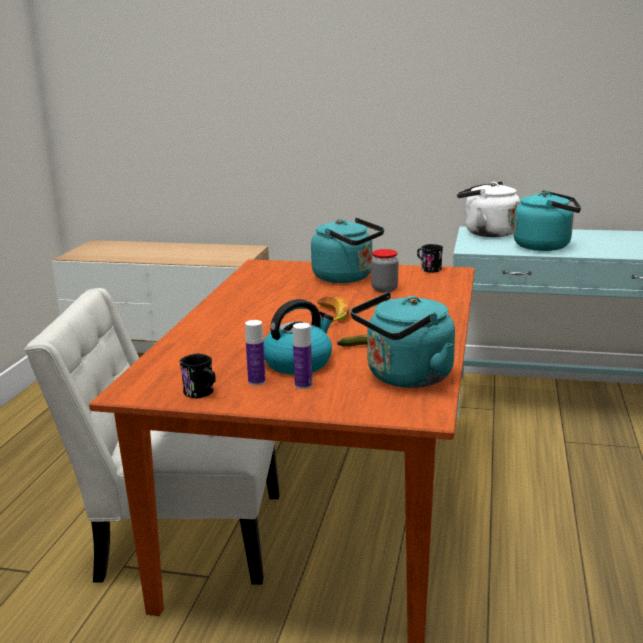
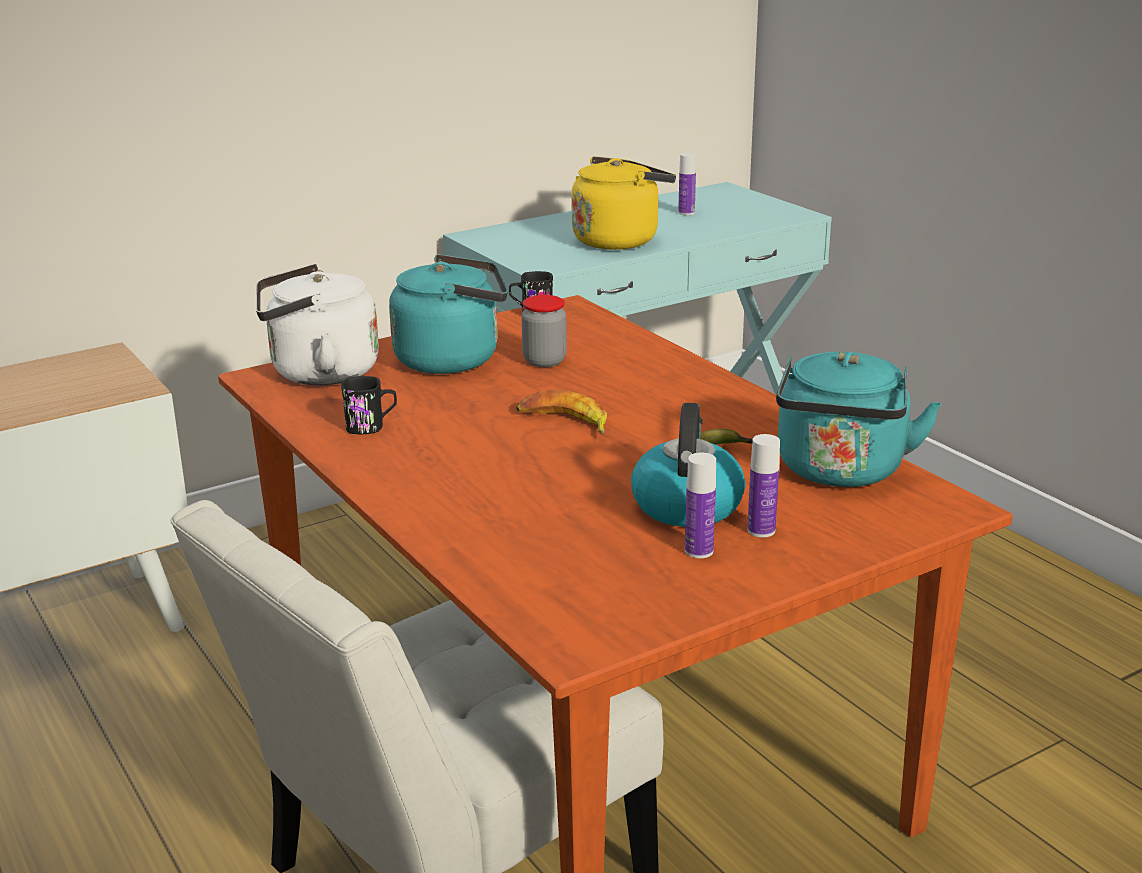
camera: 45 degrees left, 5 degrees up
black mug [180,353,216,398] -> black mug moved to [341,376,397,434]
white kettle [457,181,520,237] -> white kettle moved to [256,264,379,385]
turquoise kettle [513,190,581,251] -> yellow kettle [571,156,676,250]
none -> bottle [678,153,696,215]

